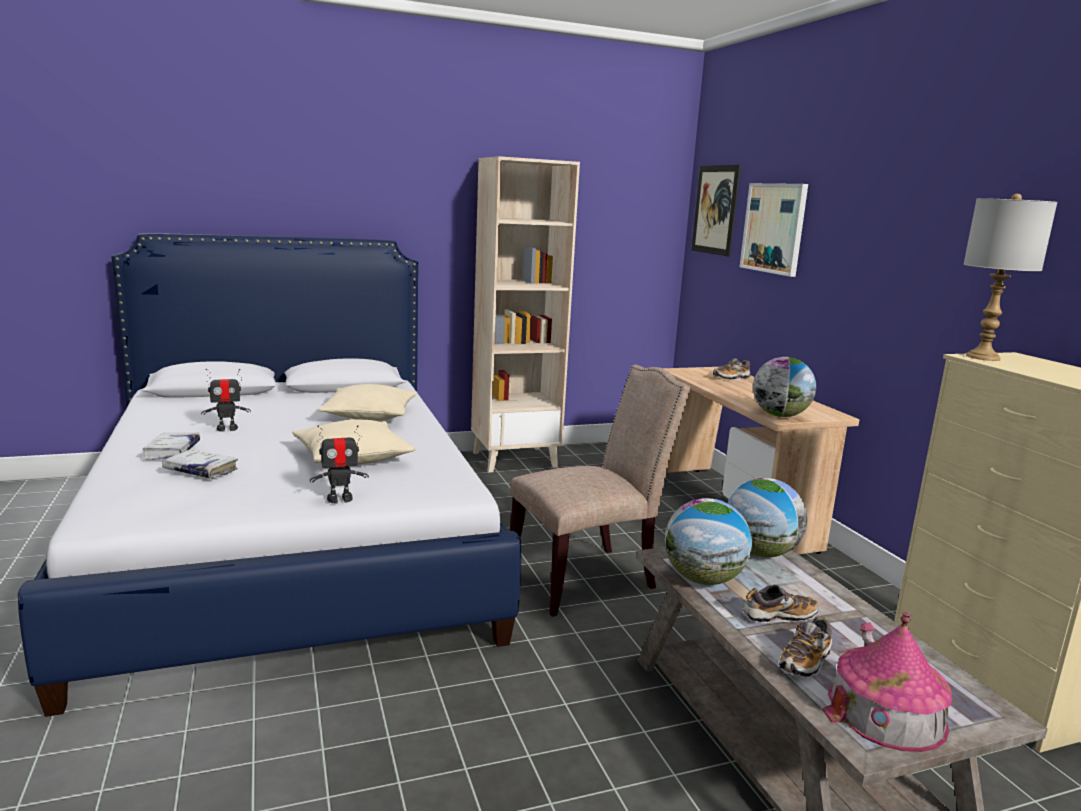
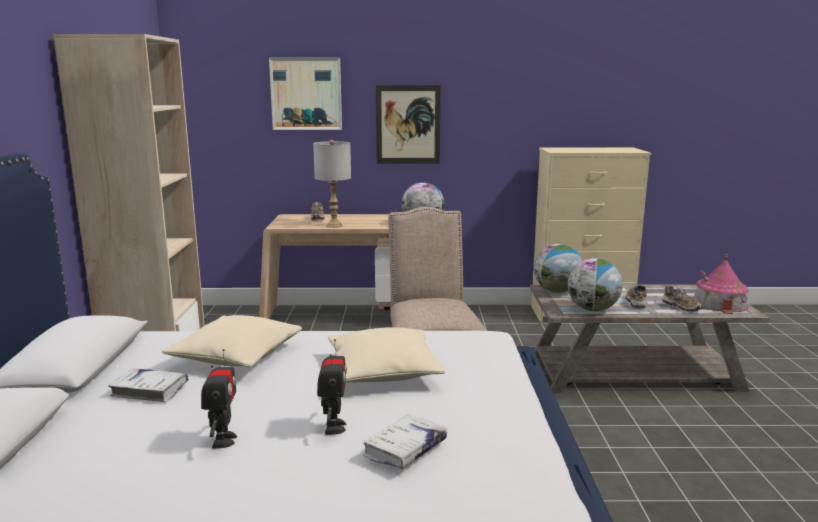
camera: 70 degrees left, 0 degrees up
white book [142,432,200,460] -> white book moved to [108,368,189,402]
toy robot [310,425,369,503] -> toy robot moved to [317,339,347,435]
picture [691,165,741,257] -> picture moved to [376,85,441,163]
grey table lamp [963,194,1058,361] -> grey table lamp moved to [313,140,351,228]

